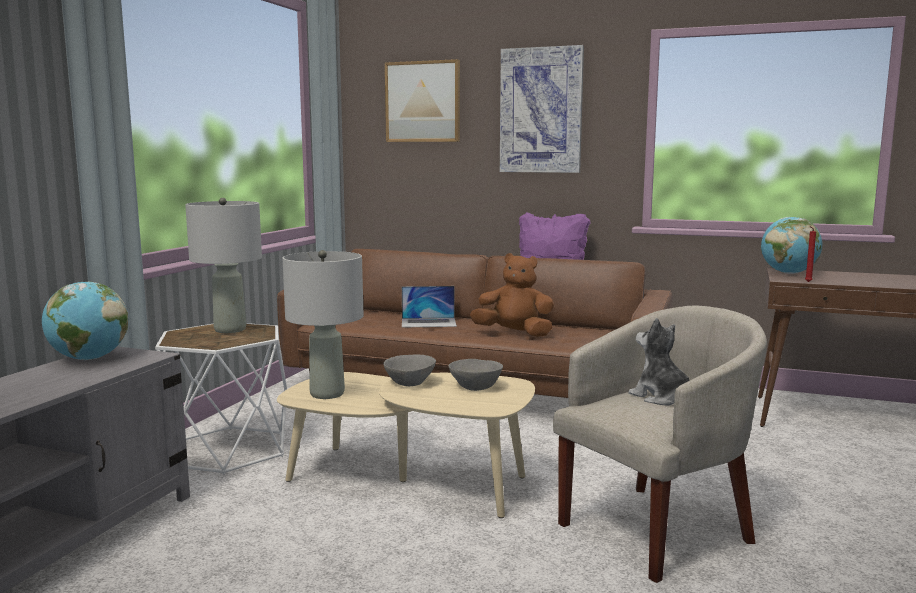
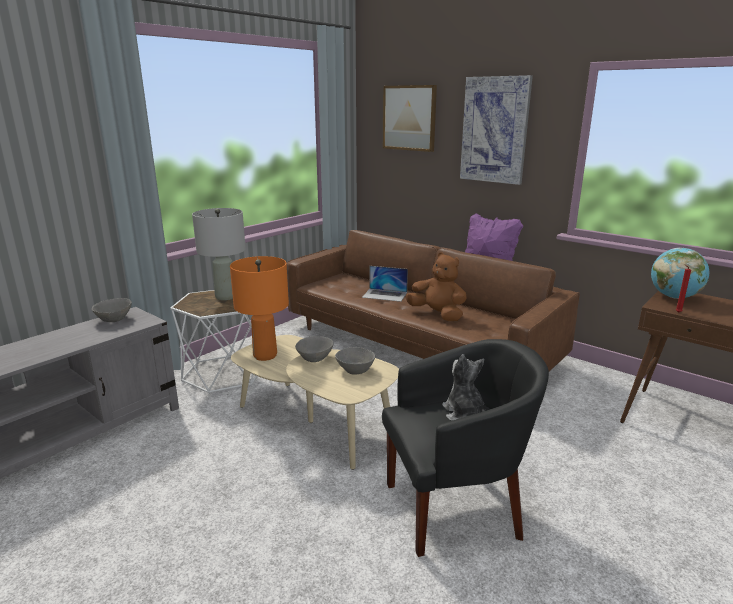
camera: 20 degrees right, 10 degrees up
globe [42,282,128,360] -> grey bowl [92,298,132,322]
grey table lamp [282,250,364,399] -> orange table lamp [230,256,289,361]
beige armchair [553,306,767,583] -> black armchair [382,339,549,557]

